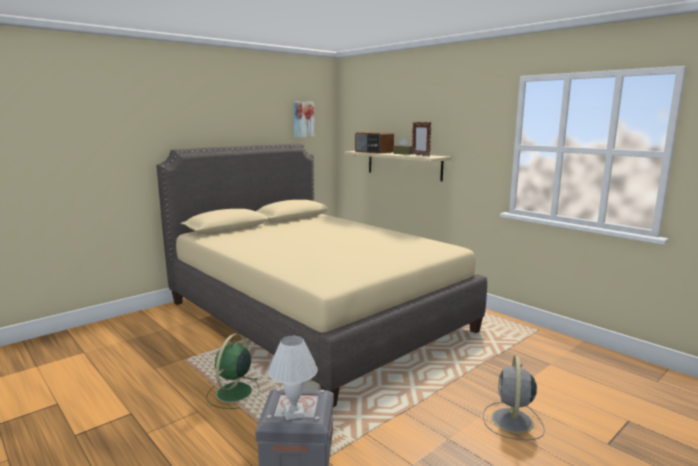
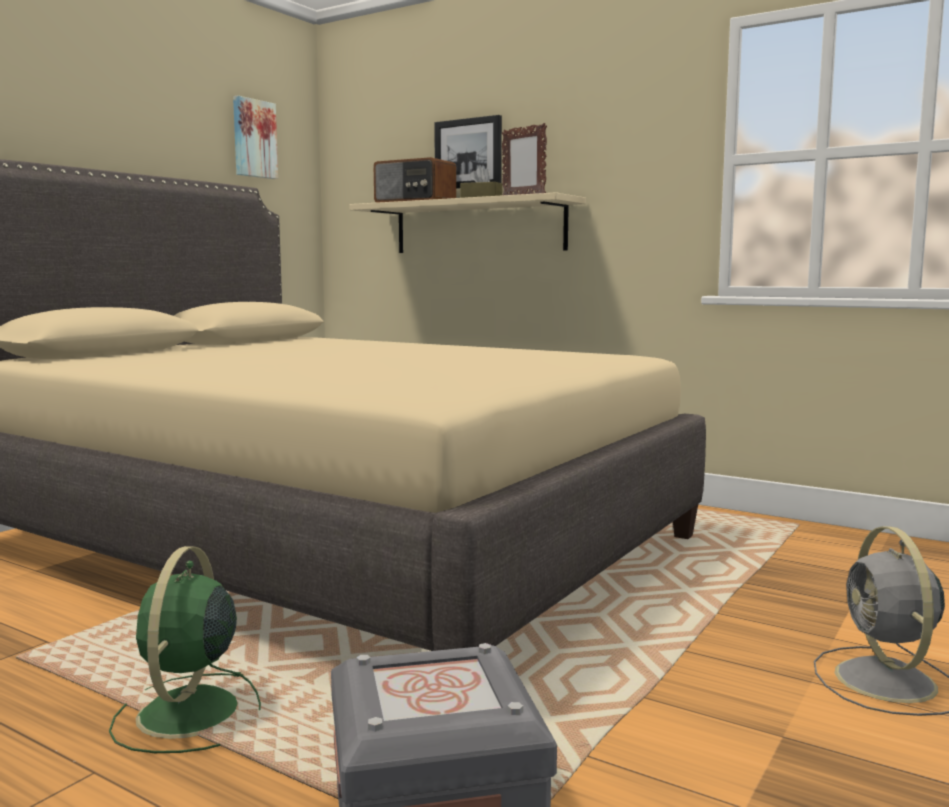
camera: 15 degrees left, 5 degrees down
white table lamp [268,336,318,420] -> none
none -> picture [434,115,502,189]

